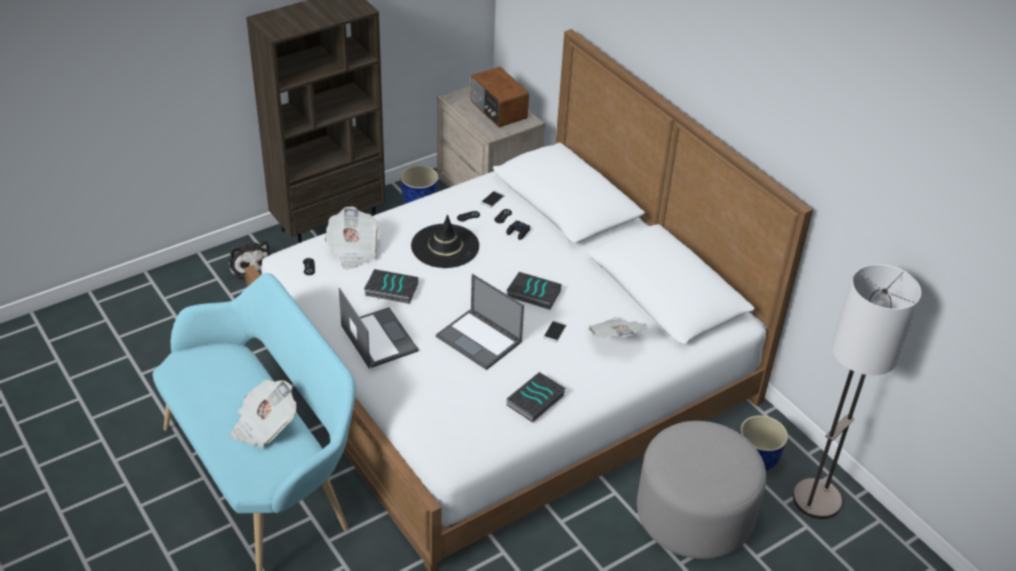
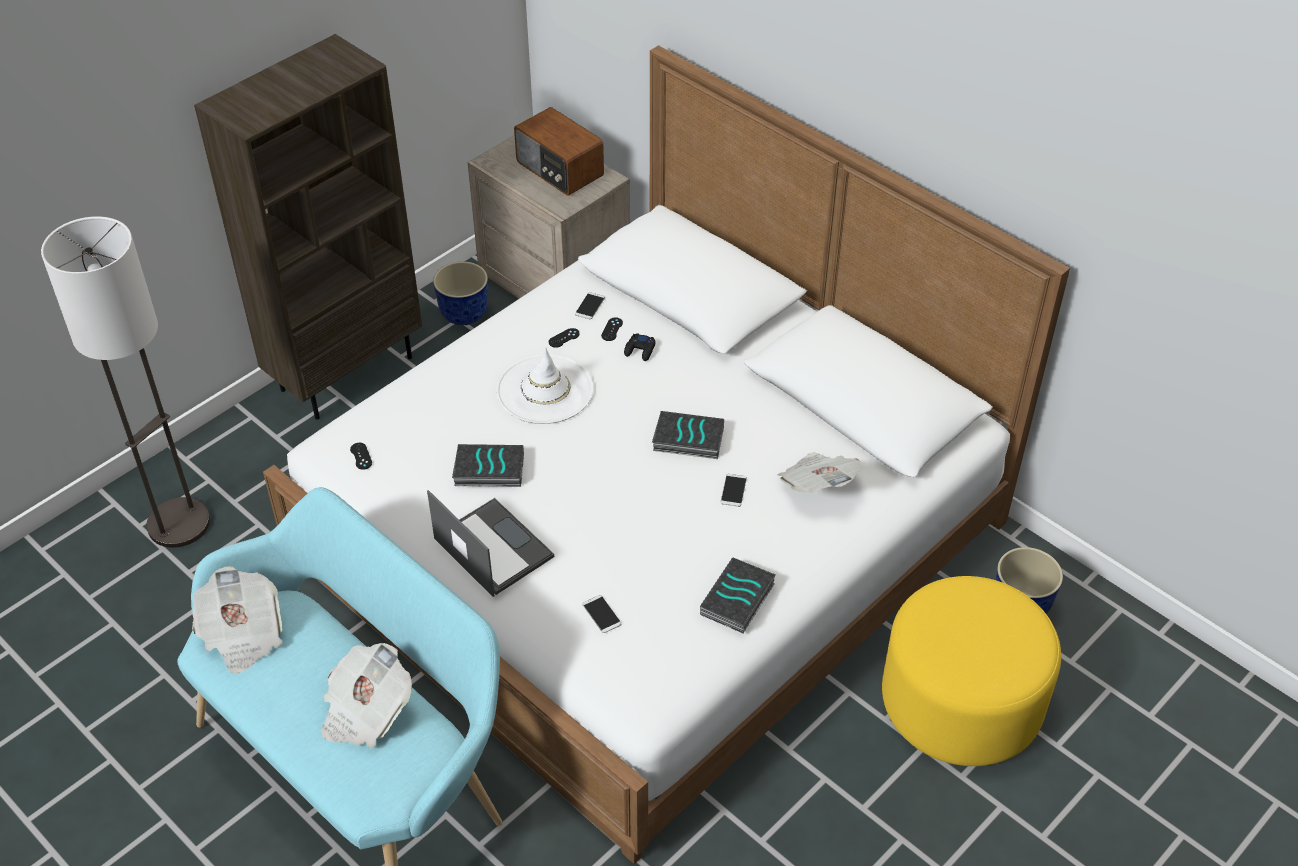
camera: 10 degrees left, 5 degrees up
plush toy [228,241,270,279] -> none
newspaper [325,207,380,270] -> newspaper moved to [192,566,282,674]
black hat [411,214,479,268] -> white hat [496,347,594,424]
laptop [436,274,524,370] -> none
grey ottoman [637,421,766,559] -> yellow ottoman [882,576,1061,766]
floor lamp [793,264,922,519] -> floor lamp moved to [41,216,210,548]
none -> phone [583,595,621,633]

